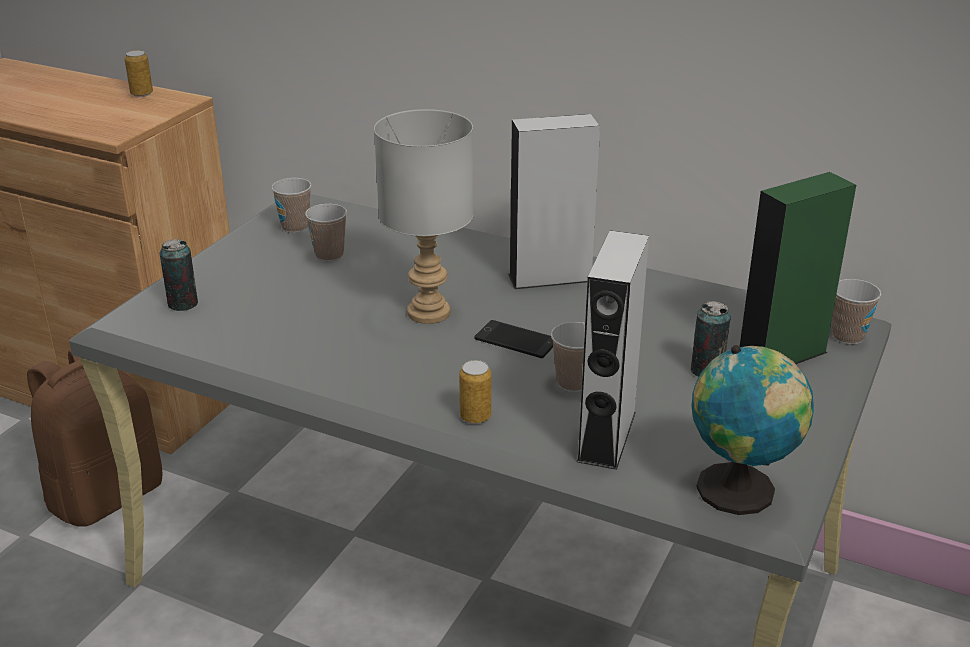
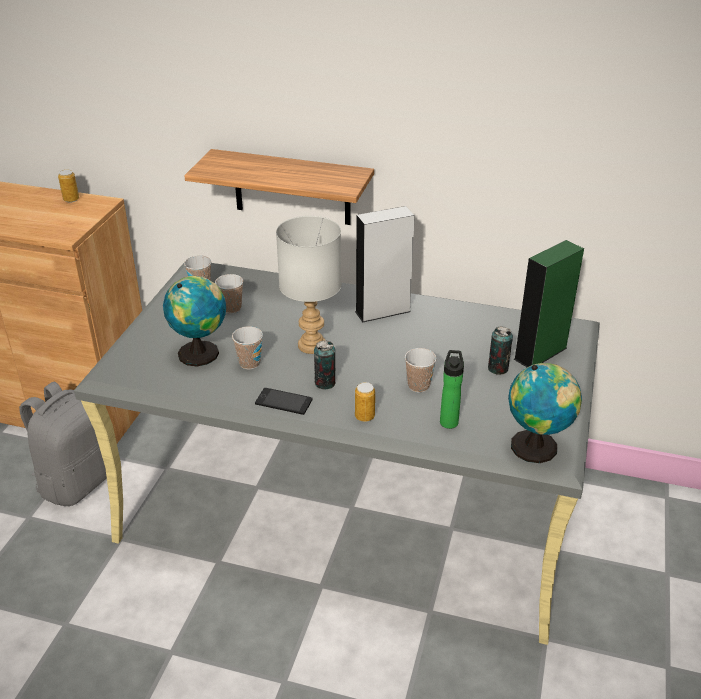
camera: 10 degrees left, 5 degrees up
brown backpack [27,349,162,527] -> grey backpack [19,382,107,506]
can [159,239,198,311] -> can moved to [314,340,335,390]
phone [475,320,553,358] -> phone moved to [255,388,312,415]
grey speaker [577,230,649,470] -> bottle [440,350,464,429]
cup [832,279,881,345] -> cup moved to [232,326,263,369]
none -> globe [163,276,226,366]
none -> shelf [184,149,374,225]

